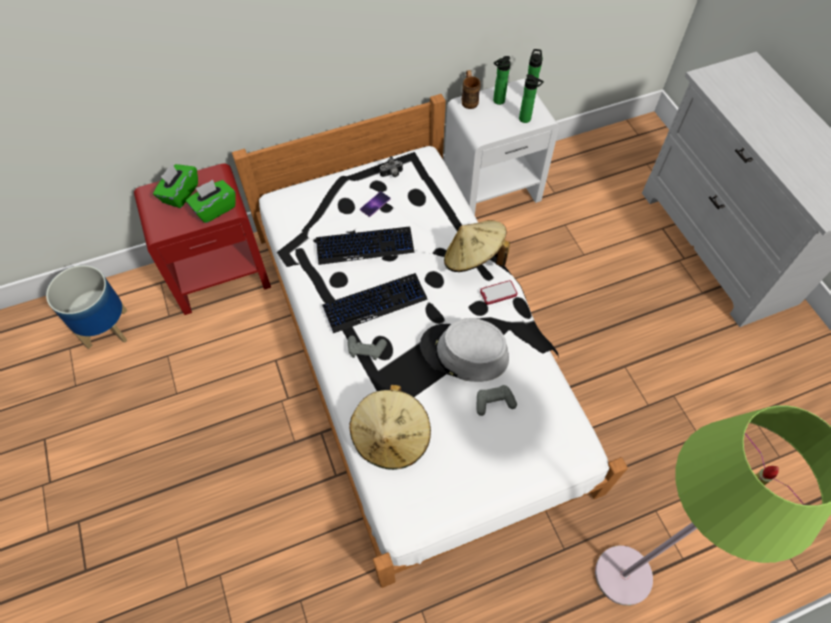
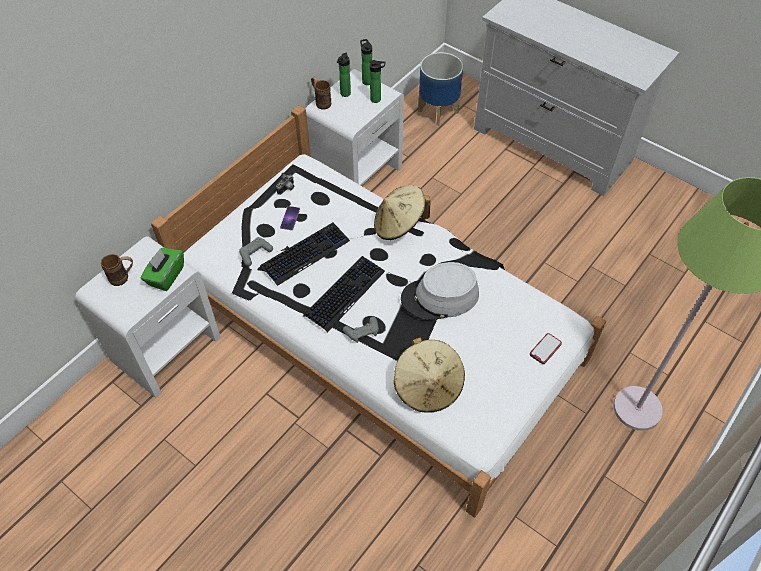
camera: 30 degrees left, 5 degrees down
planter [46,265,128,349] -> planter moved to [418,52,463,126]
red nightstand [134,164,271,315] -> white nightstand [75,236,221,398]
green tissue box [153,164,198,208] -> brown mug [101,254,133,286]
grey game controller [477,385,517,416] -> grey game controller moved to [239,237,273,266]
phone [480,280,517,305] -> phone moved to [530,333,562,364]

